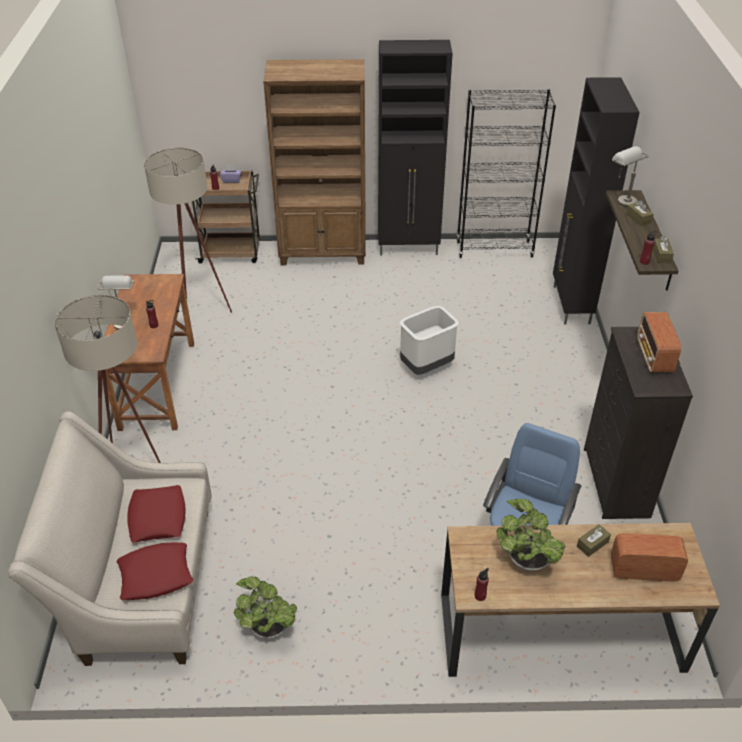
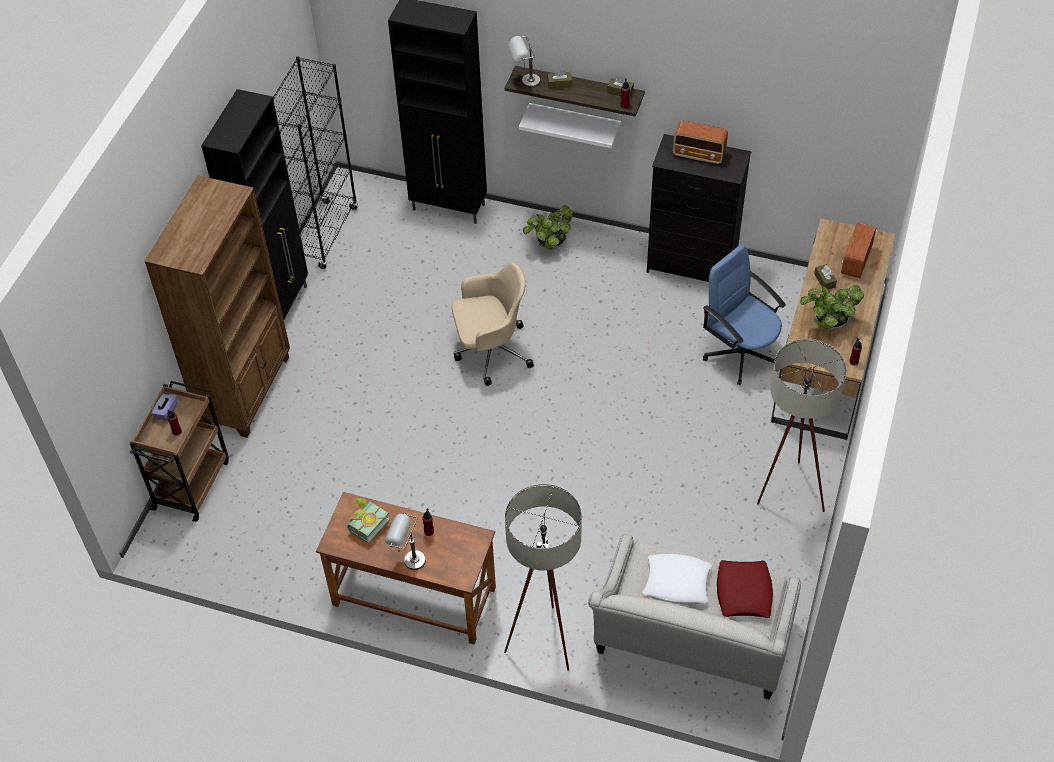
camera: 70 degrees left, 10 degrees up
red pillow [127,485,186,543] -> white pillow [642,554,712,605]
beige floor lamp [144,147,232,313] -> beige floor lamp moved to [757,339,847,512]
potted plant [234,576,297,639] -> potted plant moved to [523,205,573,250]
white trash can [400,306,459,375] -> beige office chair [452,262,534,386]
none -> book [347,498,390,543]
none -> white shelf [519,103,621,148]

